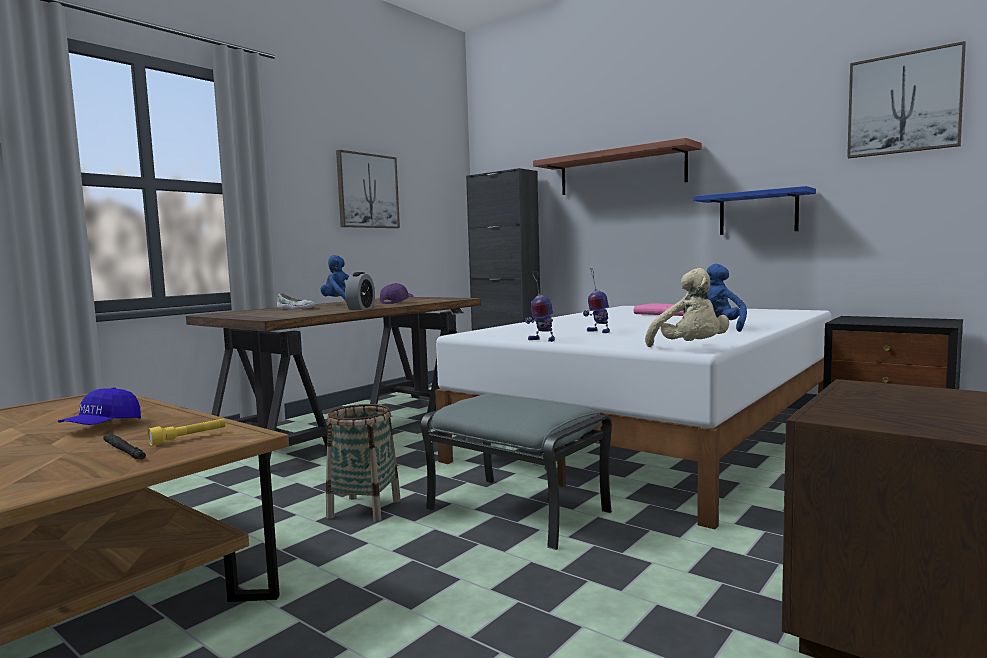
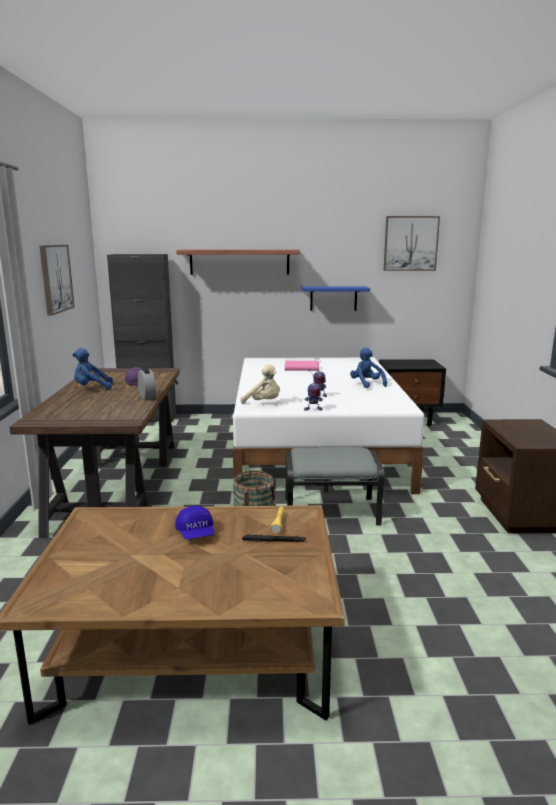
camera: 40 degrees left, 10 degrees up
white shoe [277,293,316,310] -> none
beige plush toy [645,268,729,347] -> beige plush toy moved to [241,364,280,404]

